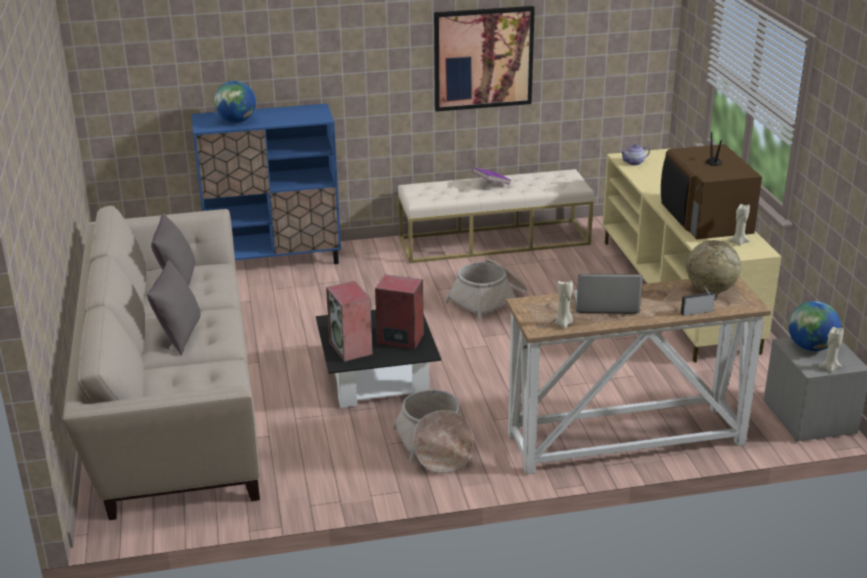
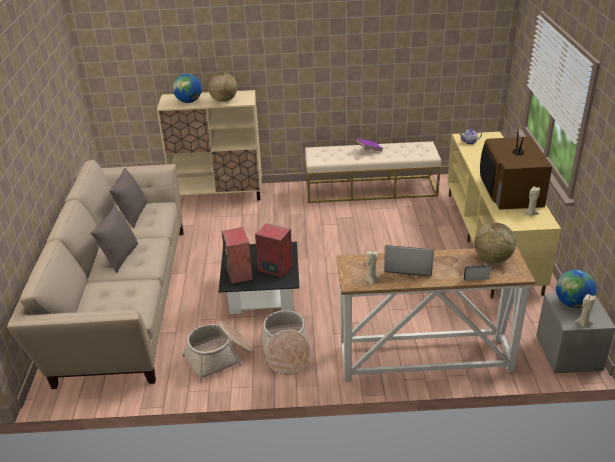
camera: 10 degrees right, 5 degrees up
blue cabinet [192,103,341,264] -> beige cabinet [157,90,262,201]
picture [434,6,535,112] -> none
basket [445,259,527,321] -> basket moved to [182,321,253,383]
none -> globe [208,72,237,102]

